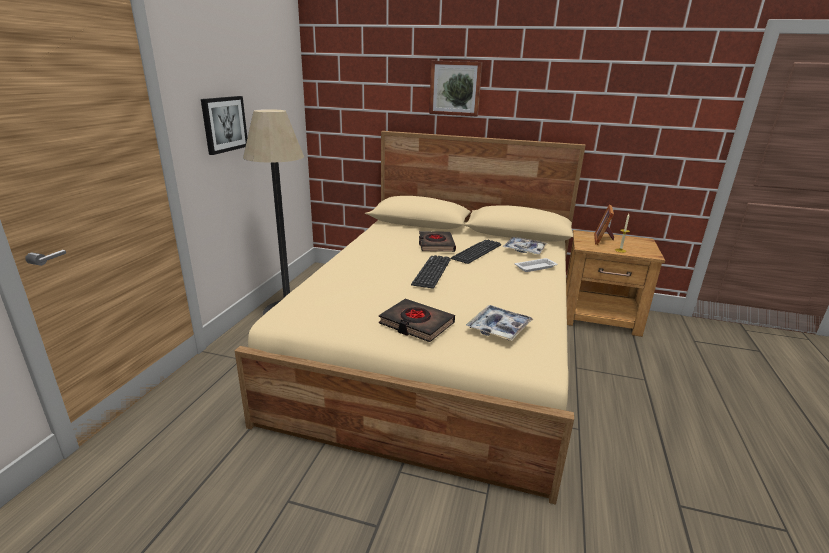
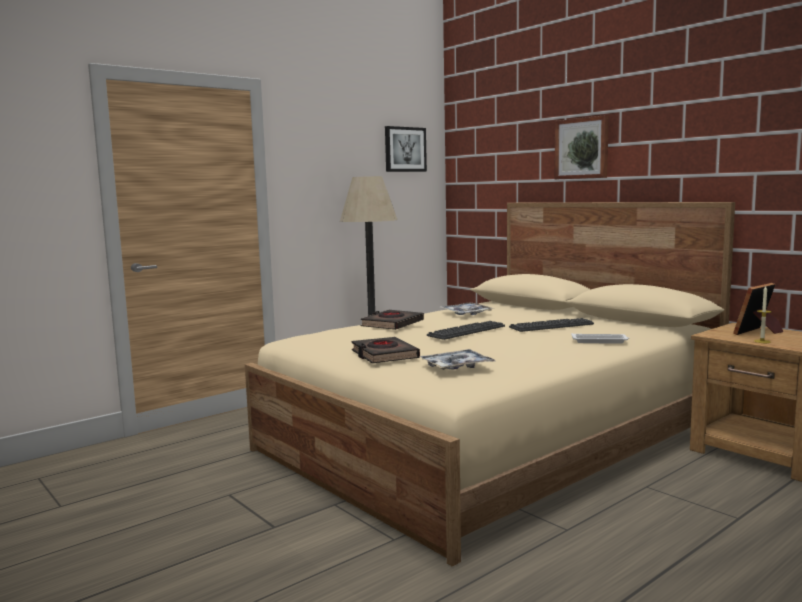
camera: 35 degrees right, 15 degrees down
picture [201,96,247,155] -> picture moved to [385,126,427,172]
black book [419,231,456,252] -> black book moved to [361,310,424,330]
tray [503,237,548,255] -> tray moved to [441,303,494,315]

